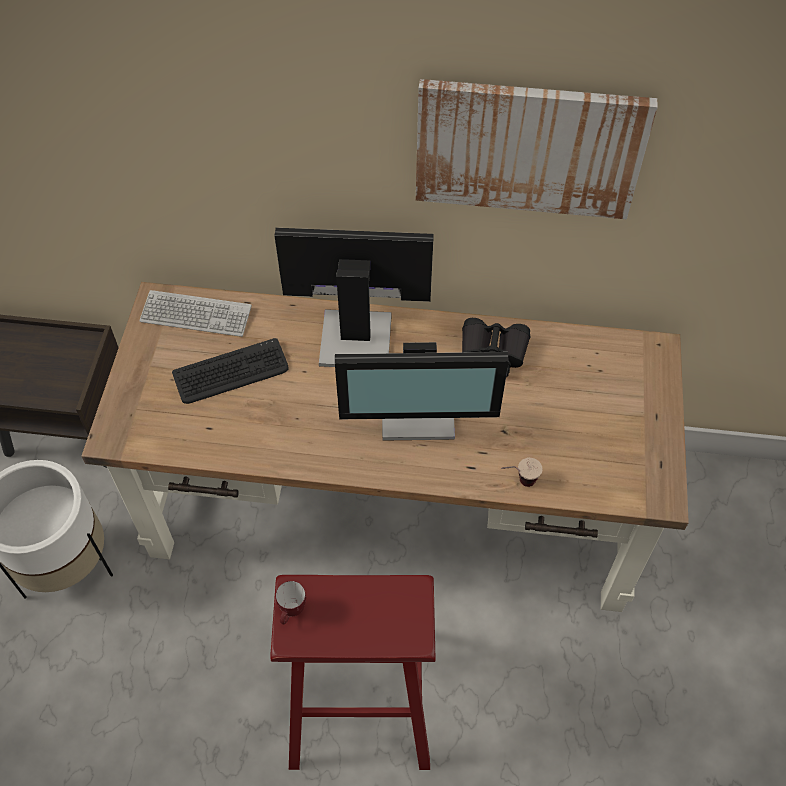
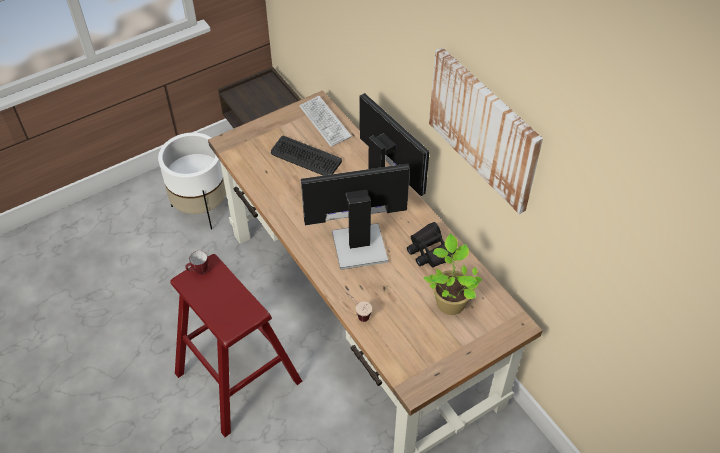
camera: 50 degrees right, 5 degrees down
monitor [335,342,509,441] -> monitor turned 120 degrees clockwise [301,164,410,270]
none -> potted plant [424,234,482,315]

